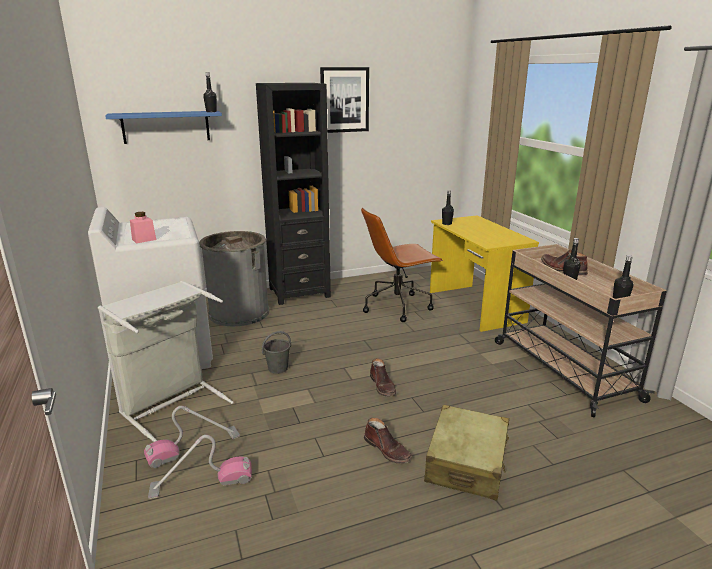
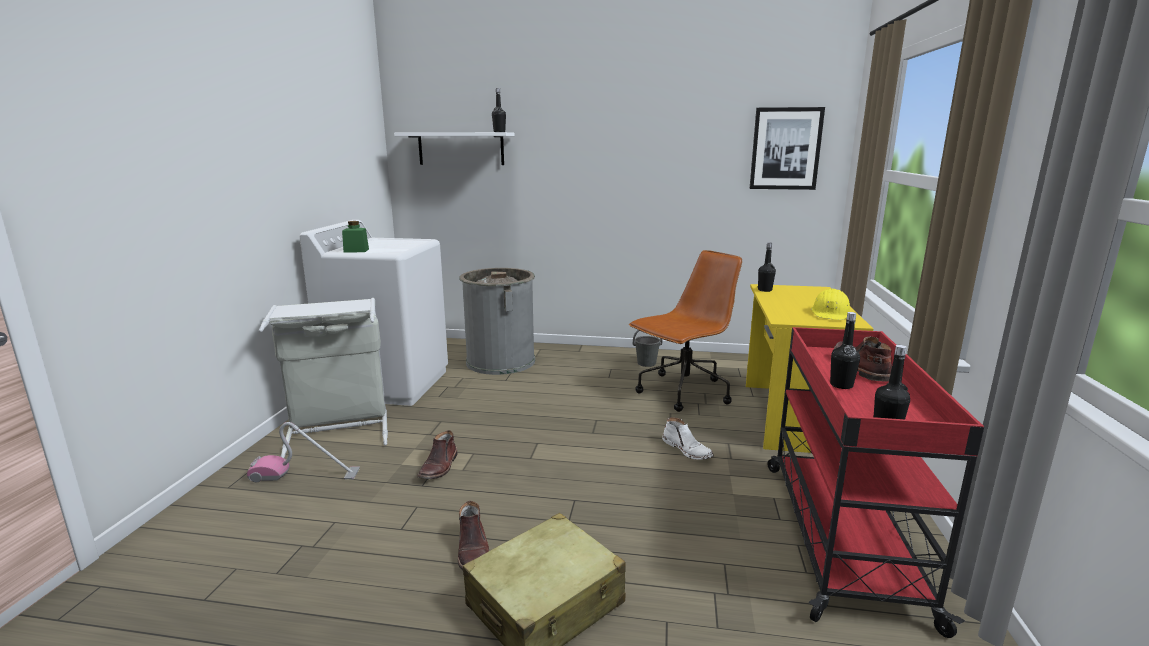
camera: 30 degrees right, 5 degrees down
blue shelf [105,111,222,144] -> white shelf [394,132,515,165]
pink jar [130,212,156,243] -> green jar [342,221,369,253]
vacuum cleaner [148,435,252,499] -> none
black bookcase [256,83,331,305] -> none
grey bucket [262,331,291,374] -> grey bucket moved to [633,330,663,367]
picture [320,67,369,133] -> picture moved to [750,107,825,190]
brown office chair [361,207,443,322] -> brown office chair turned 135 degrees clockwise [629,250,742,412]
brown boot [370,358,396,396] -> brown boot moved to [417,430,458,479]
beige cart [495,244,667,417] -> red cart [767,327,984,638]
none -> white boot [662,417,714,460]
none -> yellow hard hat [811,288,850,320]

